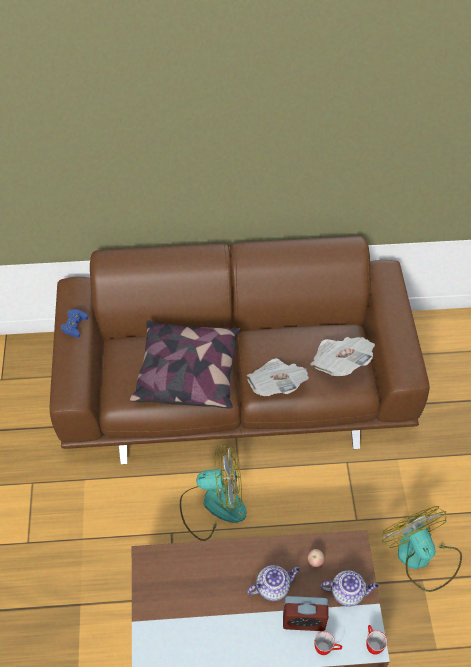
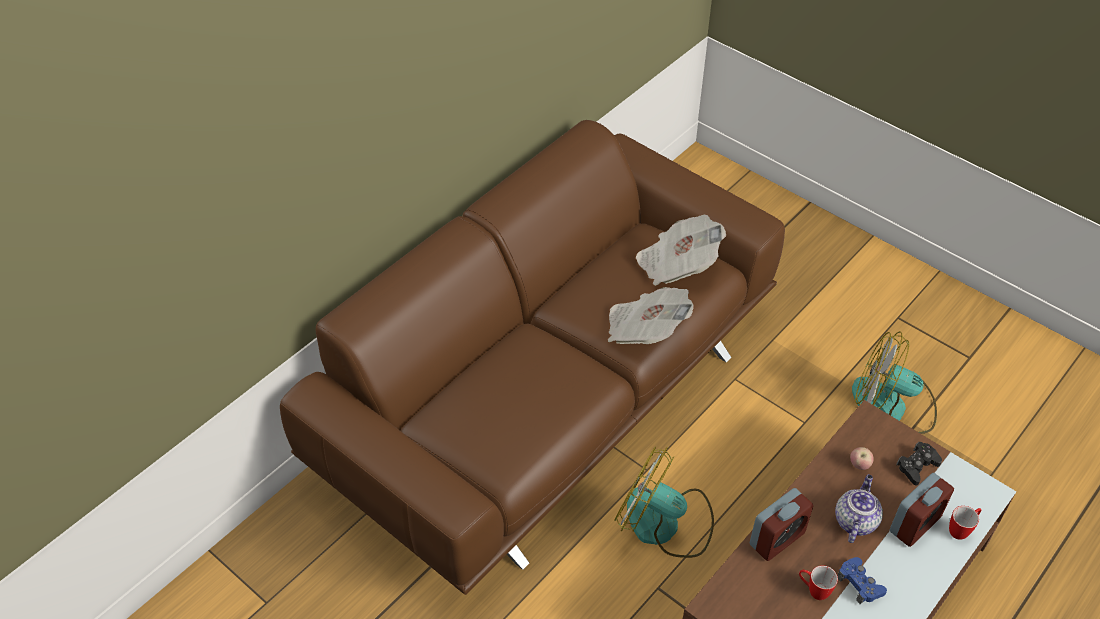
camera: 45 degrees left, 5 degrees down
blue game controller [61,309,88,338] -> blue game controller moved to [837,557,887,604]
pillow [129,320,240,409] -> none
fan [180,444,247,541] -> fan turned 105 degrees counterclockwise [614,446,714,558]
teapot [320,570,379,607] -> black game controller [896,442,942,486]
mug [366,625,387,655] -> mug moved to [799,565,838,600]
none -> alarm clock [750,488,813,561]

